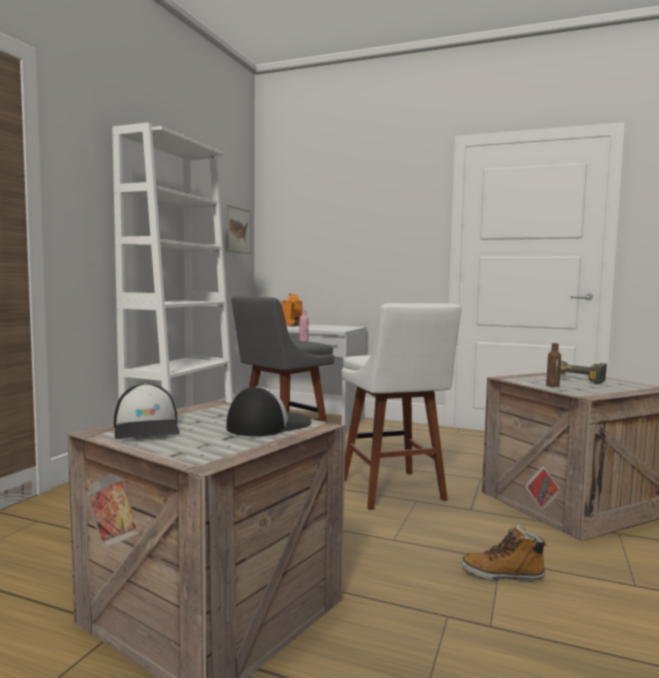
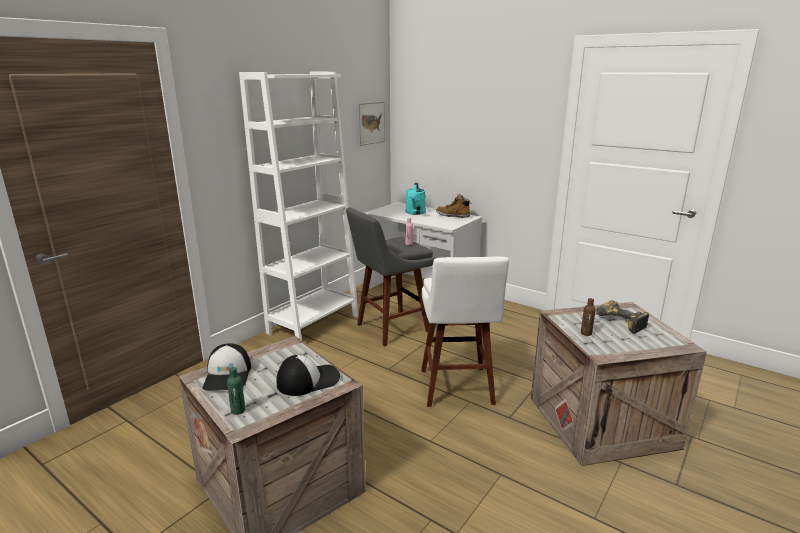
camera: 15 degrees right, 15 degrees up
orange watering can [281,294,303,326] -> turquoise watering can [406,183,426,215]
boot [461,524,547,582] -> boot moved to [436,194,470,218]
none -> green bottle [227,367,245,415]

